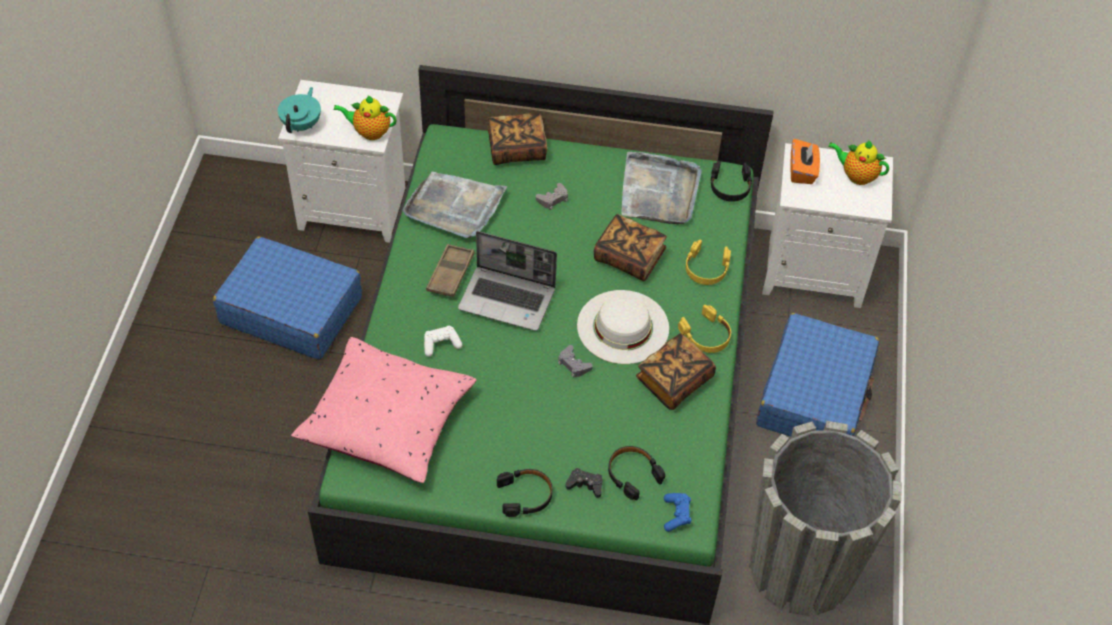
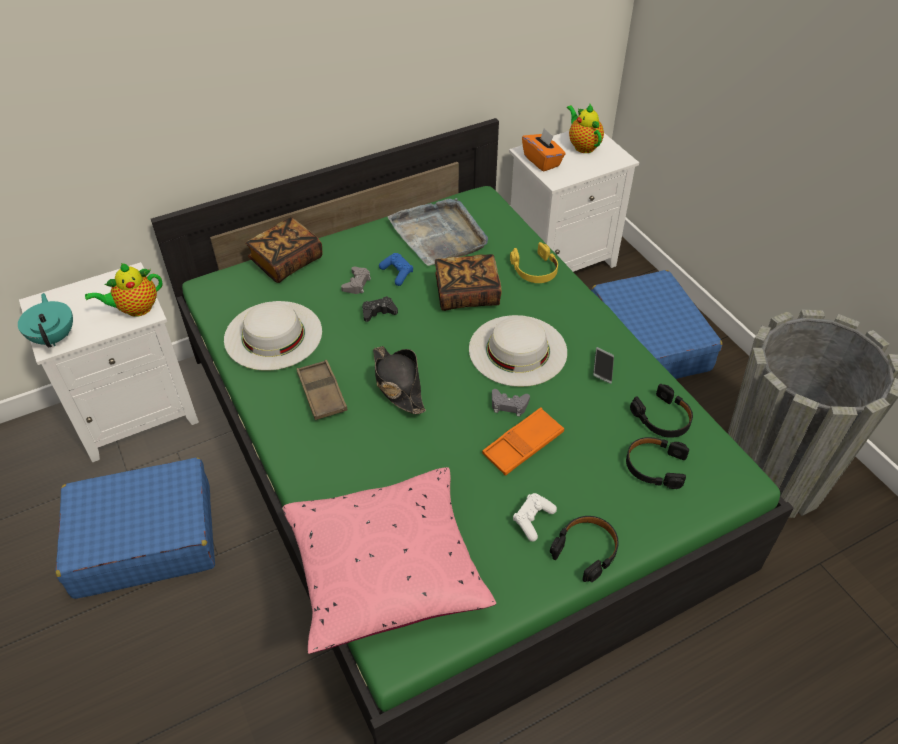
camera: 35 degrees left, 5 degrees down
grey tray [402,172,507,238] -> white hat [224,301,322,371]
white game controller [424,326,462,357] -> white game controller moved to [513,493,557,542]
laptop [458,231,557,331] -> black hat [373,346,426,414]
black game controller [565,468,603,498] -> black game controller moved to [362,296,398,322]
book [636,333,716,410] -> phone [593,347,614,384]
blue game controller [664,493,691,532] -> blue game controller moved to [379,253,413,286]
yellow headphones [678,305,731,353] -> none
black headphones [710,161,752,202] -> black headphones moved to [630,384,693,438]
teapot [828,141,889,185] -> teapot turned 75 degrees clockwise [567,104,604,153]
none -> orange tray [482,407,564,476]

